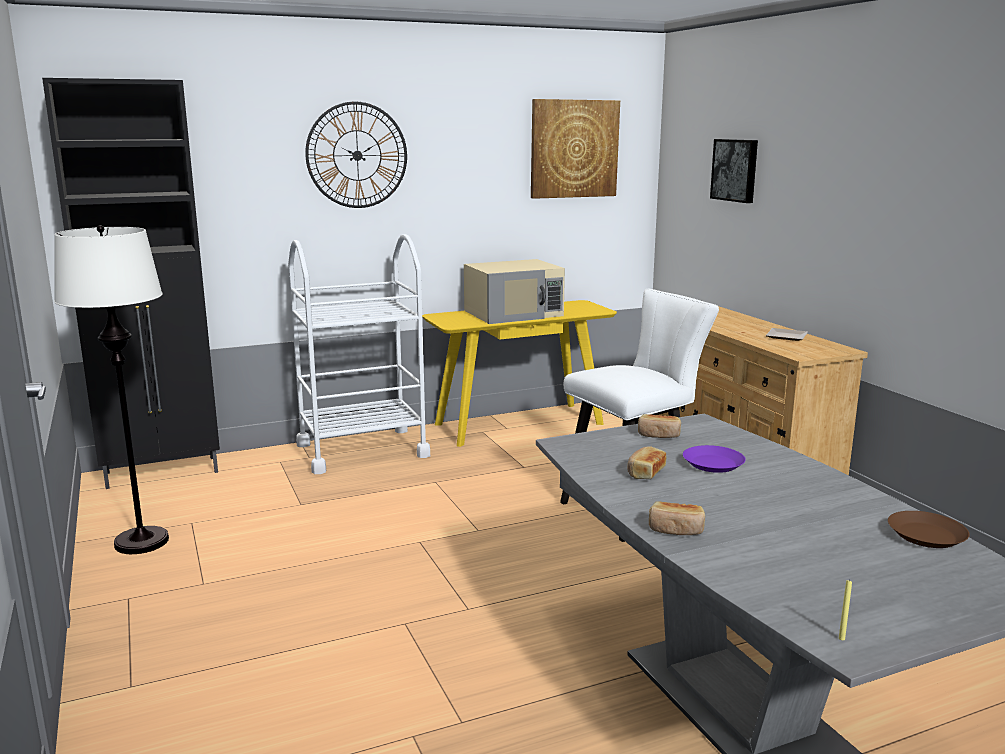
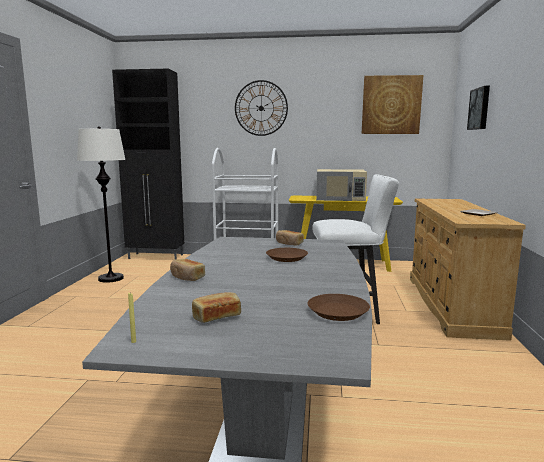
camera: 30 degrees right, 5 degrees down
bread [627,447,667,479] -> bread moved to [192,292,241,323]
purple plate [683,445,746,473] -> brown plate [266,248,308,262]

